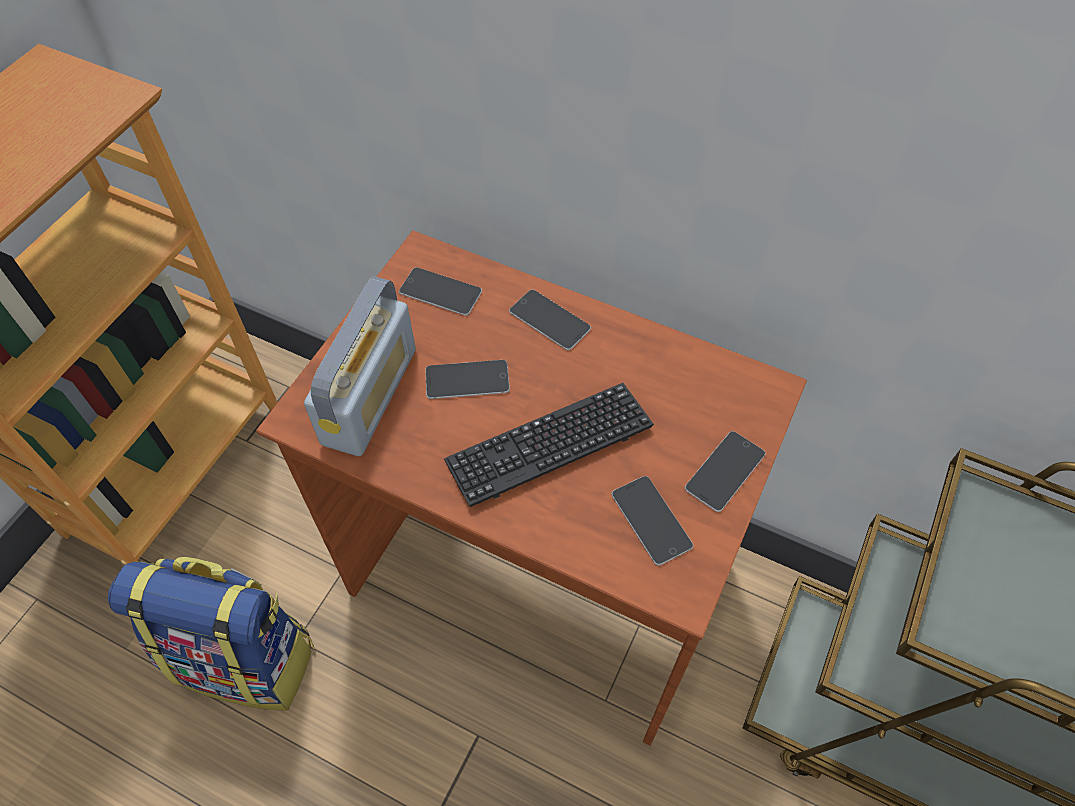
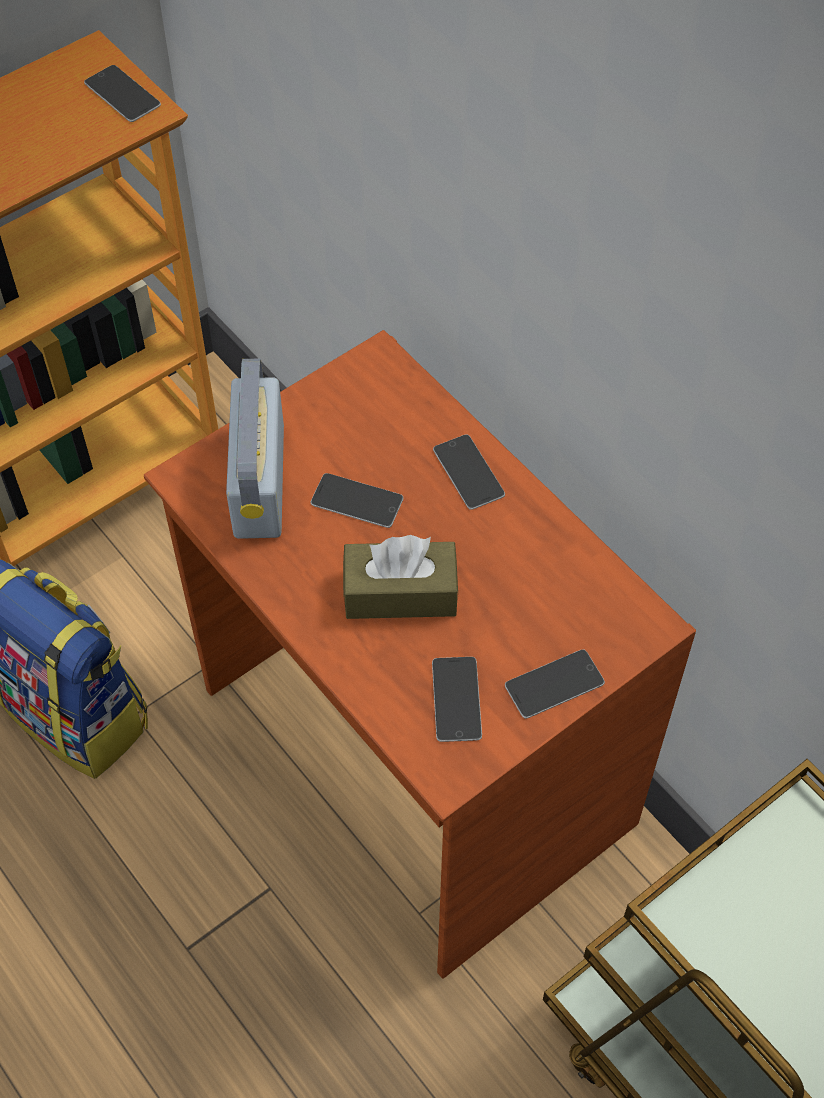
camera: 25 degrees right, 0 degrees up
radio [304,276,416,456] -> radio turned 135 degrees clockwise [226,358,284,539]
phone [399,267,482,316] -> phone moved to [84,65,161,122]
keyboard [444,383,654,507] -> brown tissue box [343,535,458,619]

